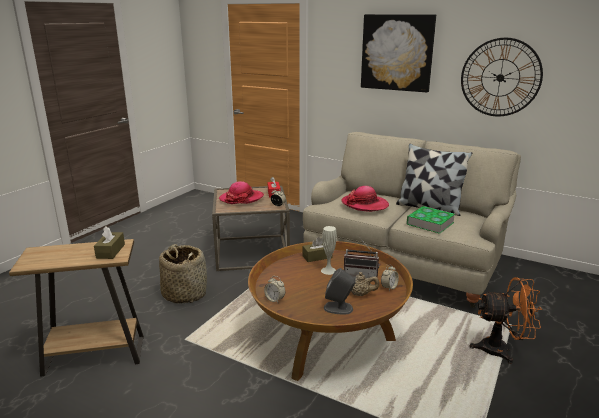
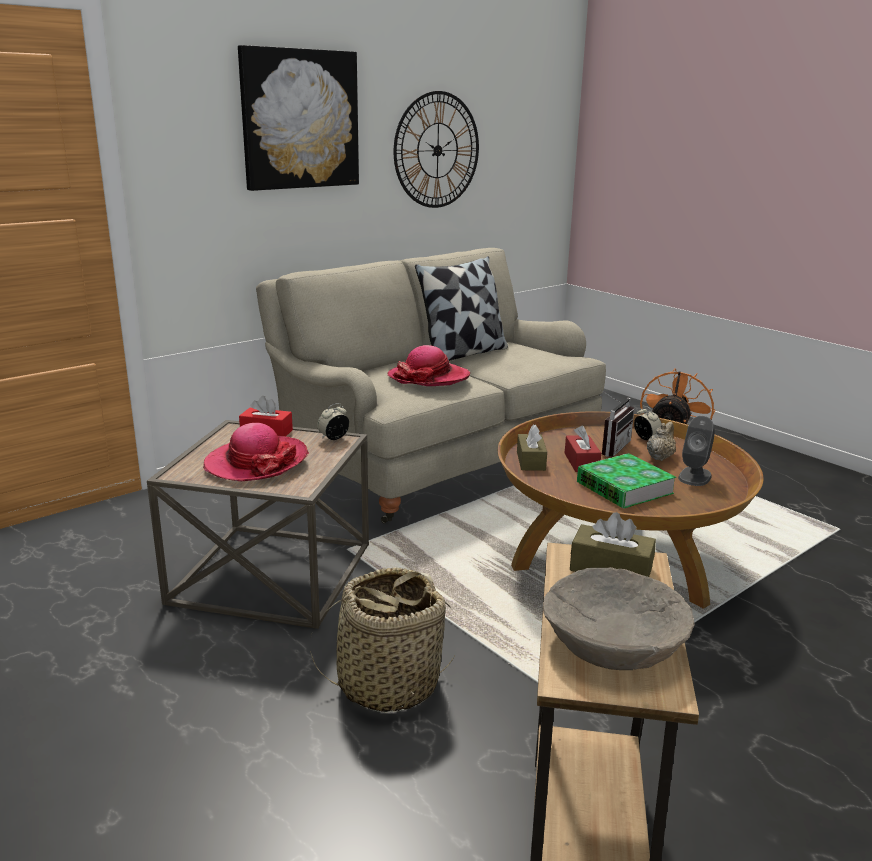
camera: 70 degrees left, 0 degrees up
alarm clock [264,276,285,303] -> none
white vase [321,226,337,275] -> red tissue box [565,426,601,472]
book [406,206,455,234] -> book moved to [577,453,676,509]
none -> beige bowl [543,567,695,670]

